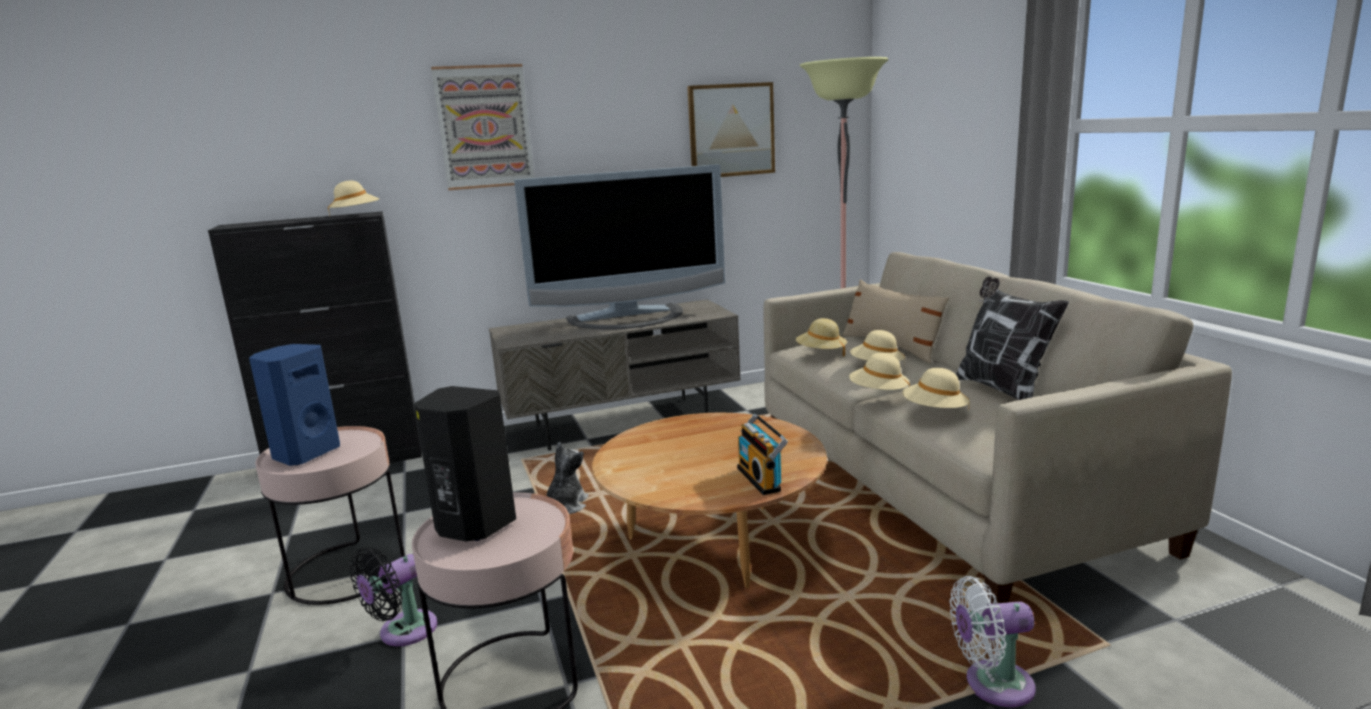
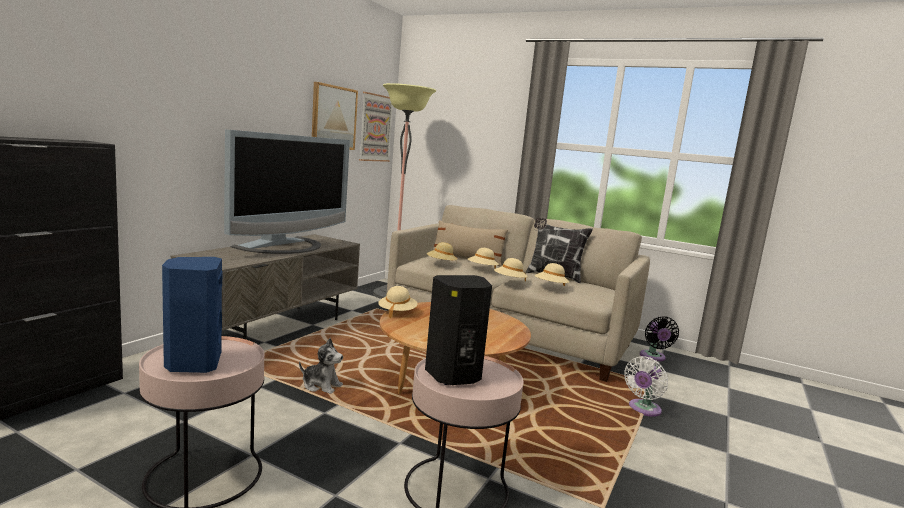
camera: 45 degrees left, 5 degrees down
beige hat [328,180,379,216] -> beige hat moved to [378,286,418,318]
black fan [350,547,437,646] -> black fan moved to [640,316,679,361]
picture [431,64,535,190] -> picture moved to [359,92,393,162]
plush toy [547,442,589,514] -> plush toy turned 135 degrees clockwise [299,338,343,394]
radio [737,414,788,495] -> none

